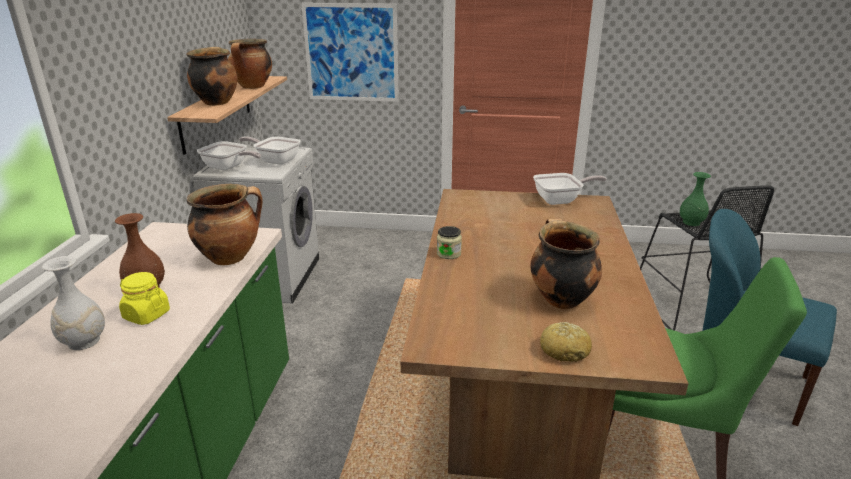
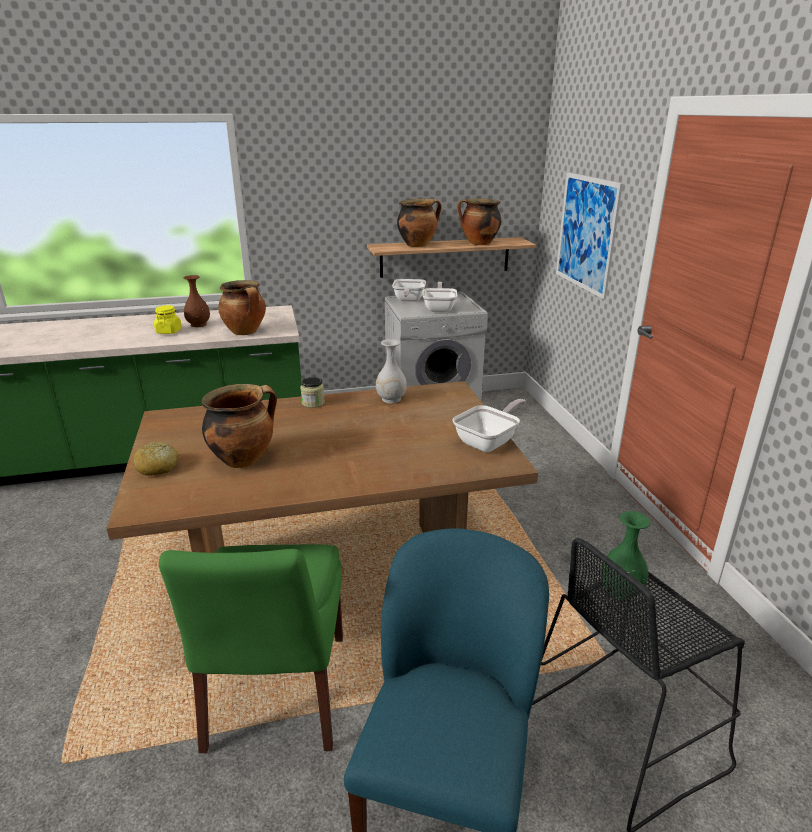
camera: 70 degrees right, 0 degrees up
white vase [42,256,105,350] -> white vase moved to [376,339,407,403]
frying pan [533,173,607,205] -> frying pan turned 105 degrees counterclockwise [452,399,526,452]

